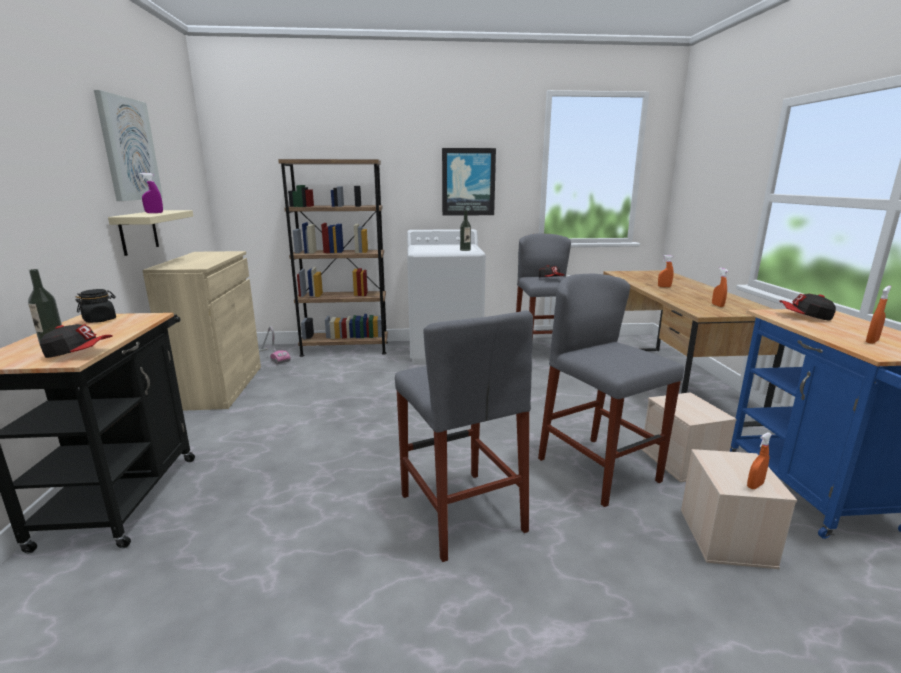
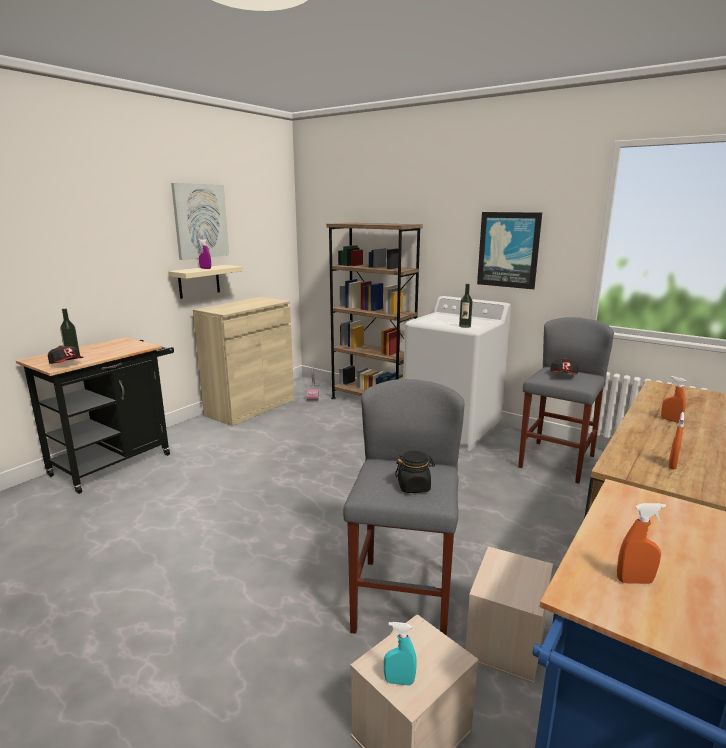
camera: 40 degrees right, 0 degrees up
black jar [76,289,116,323] -> black jar moved to [395,451,435,493]
grey stool [395,311,533,562] -> none
orange spray bottle [747,432,772,489] -> turquoise spray bottle [384,622,416,686]
cap [780,294,836,320] -> none

